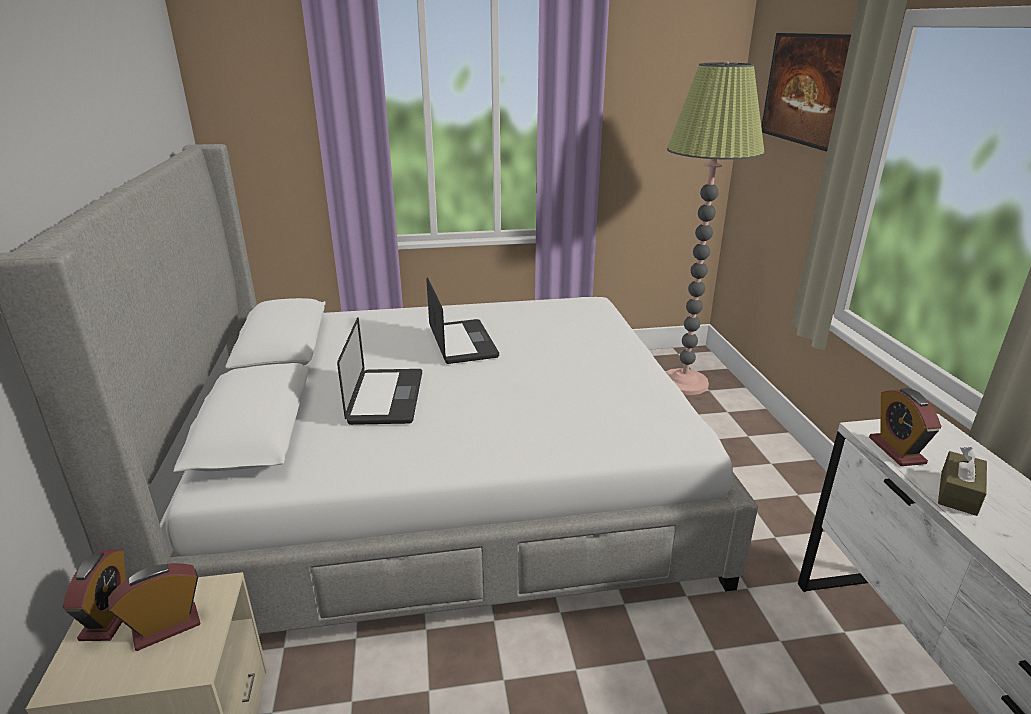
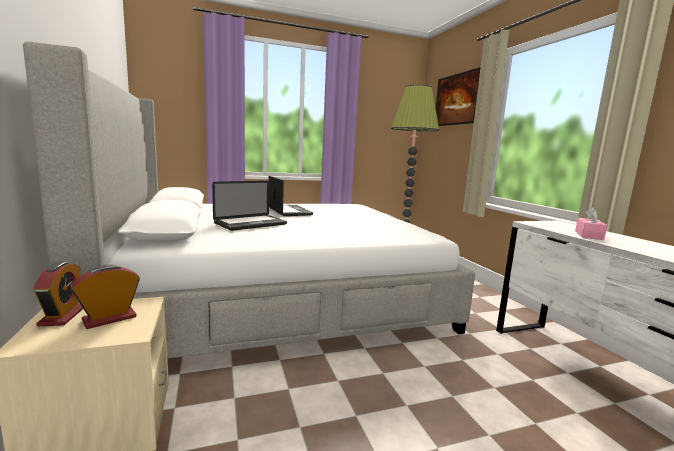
camera: 10 degrees left, 15 degrees down
laptop [337,317,422,425] -> laptop turned 60 degrees clockwise [212,181,287,231]
alarm clock [869,388,941,466] -> none
brown tissue box [938,447,987,516] -> pink tissue box [575,207,607,240]

